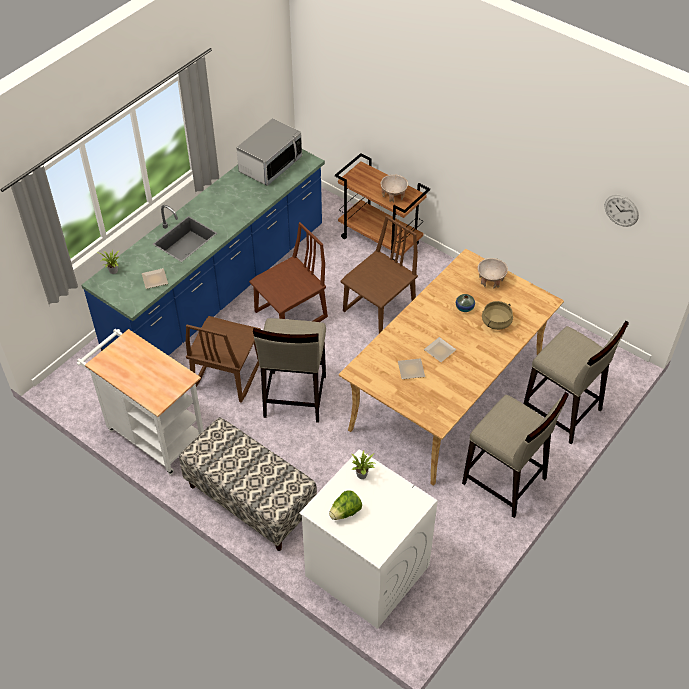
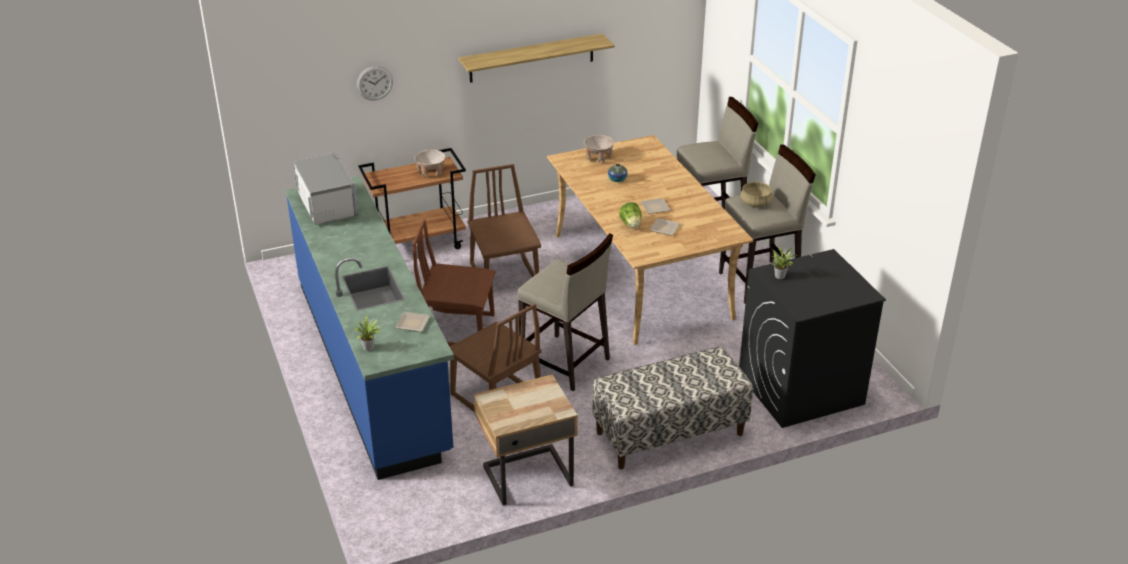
camera: 60 degrees left, 15 degrees down
white cart [77,329,204,475] -> beige nightstand [474,374,578,506]
brown chair [249,222,328,322] -> brown chair turned 75 degrees counterclockwise [412,219,496,346]
white washing machine [299,449,438,629] -> black washing machine [739,249,886,428]
lettuce [329,491,362,520] -> lettuce moved to [619,202,642,228]
beige cooking pot [482,301,513,330] -> beige cooking pot moved to [740,182,773,207]
wall clock [604,194,639,227] -> wall clock moved to [357,66,393,101]
none -> shelf [458,33,615,83]

